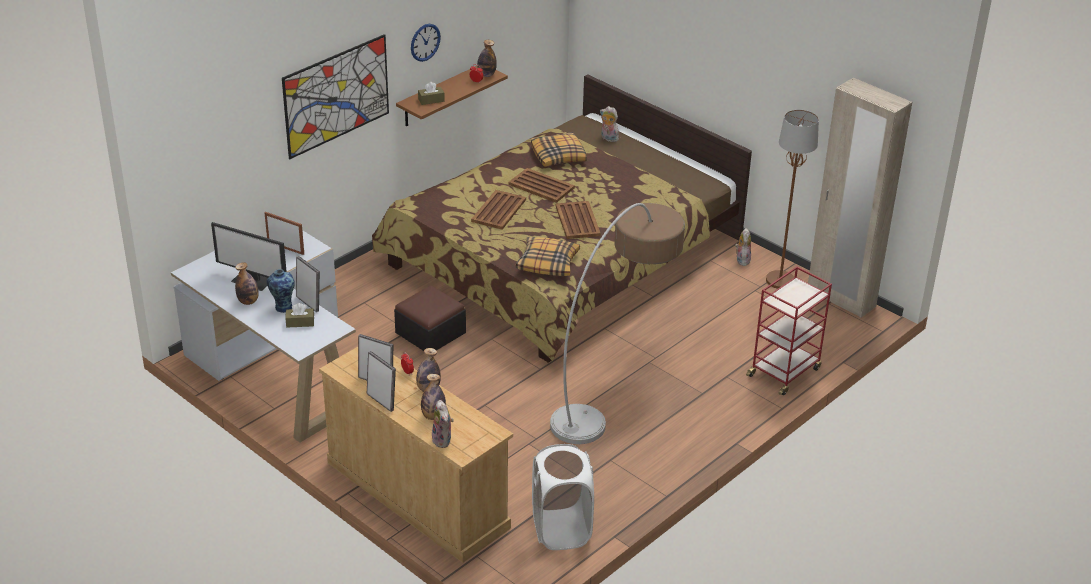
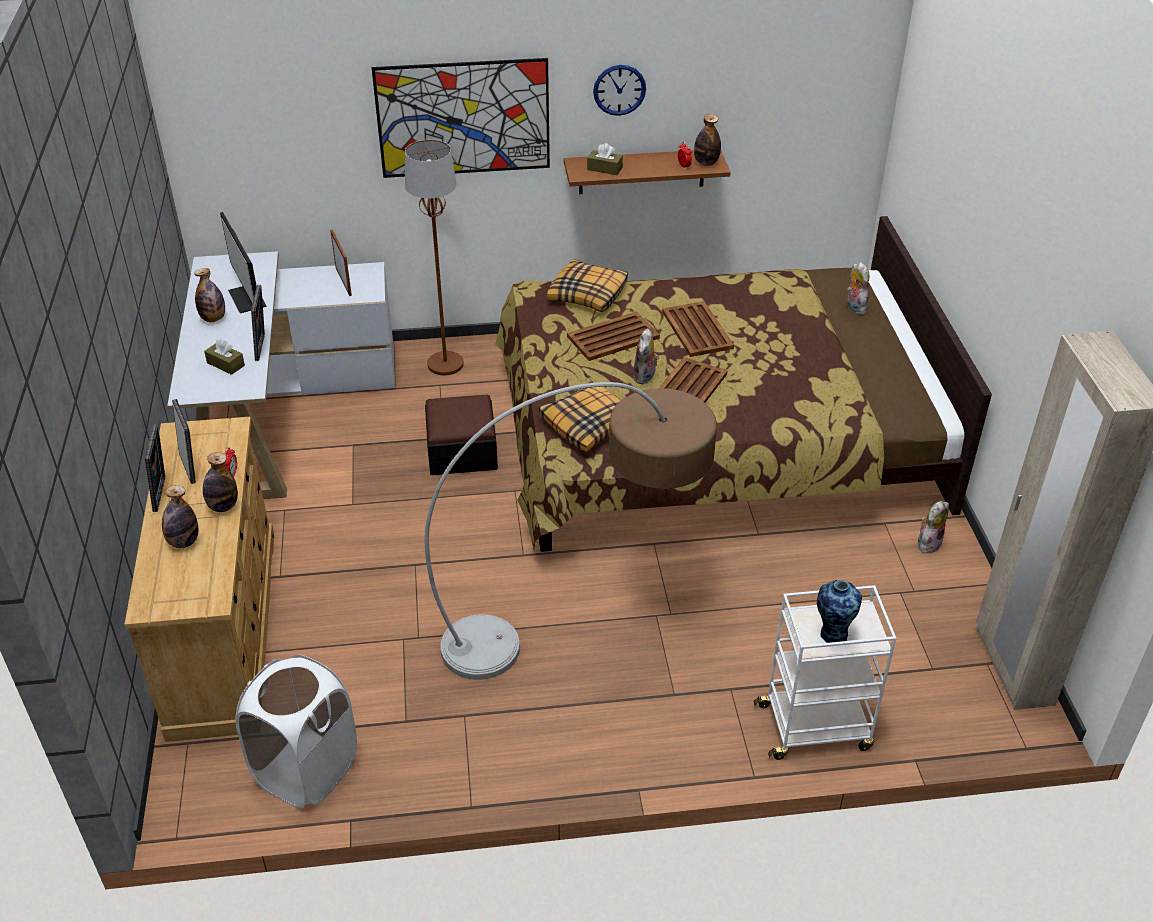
camera: 40 degrees right, 5 degrees up
vase [267,269,295,313] -> vase moved to [817,580,862,643]
plush toy [432,400,454,448] -> plush toy moved to [633,328,659,384]
pillow [531,132,587,167] -> pillow moved to [547,259,628,312]
red cart [746,266,832,395] -> white cart [754,585,897,760]
brown floor lamp [766,110,819,289] -> brown floor lamp moved to [405,139,464,375]

